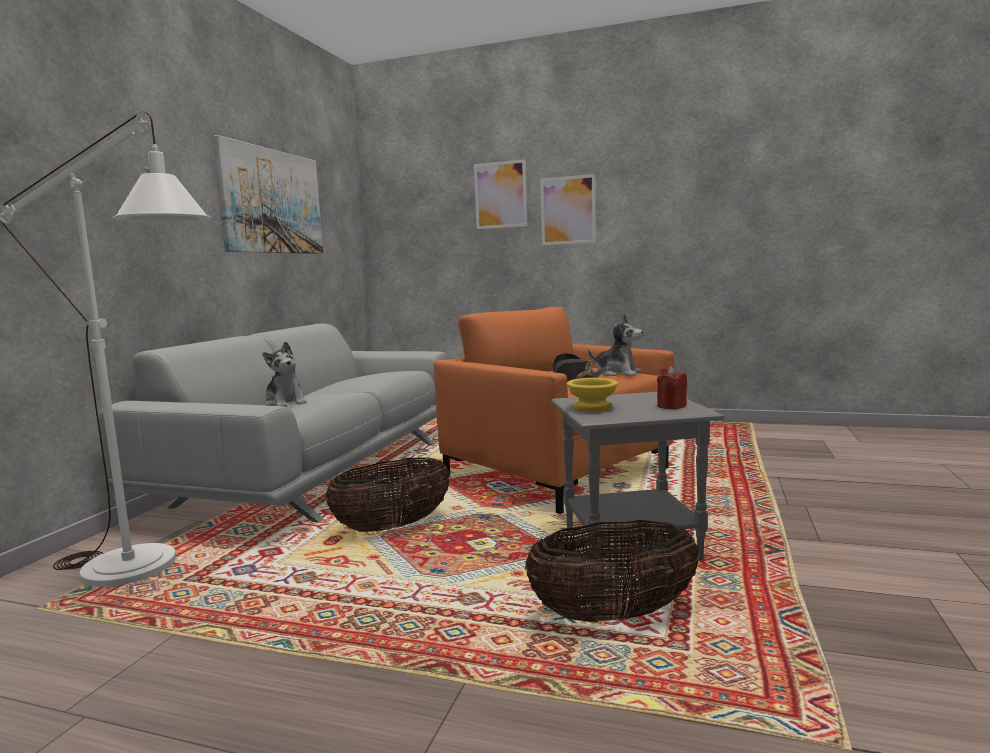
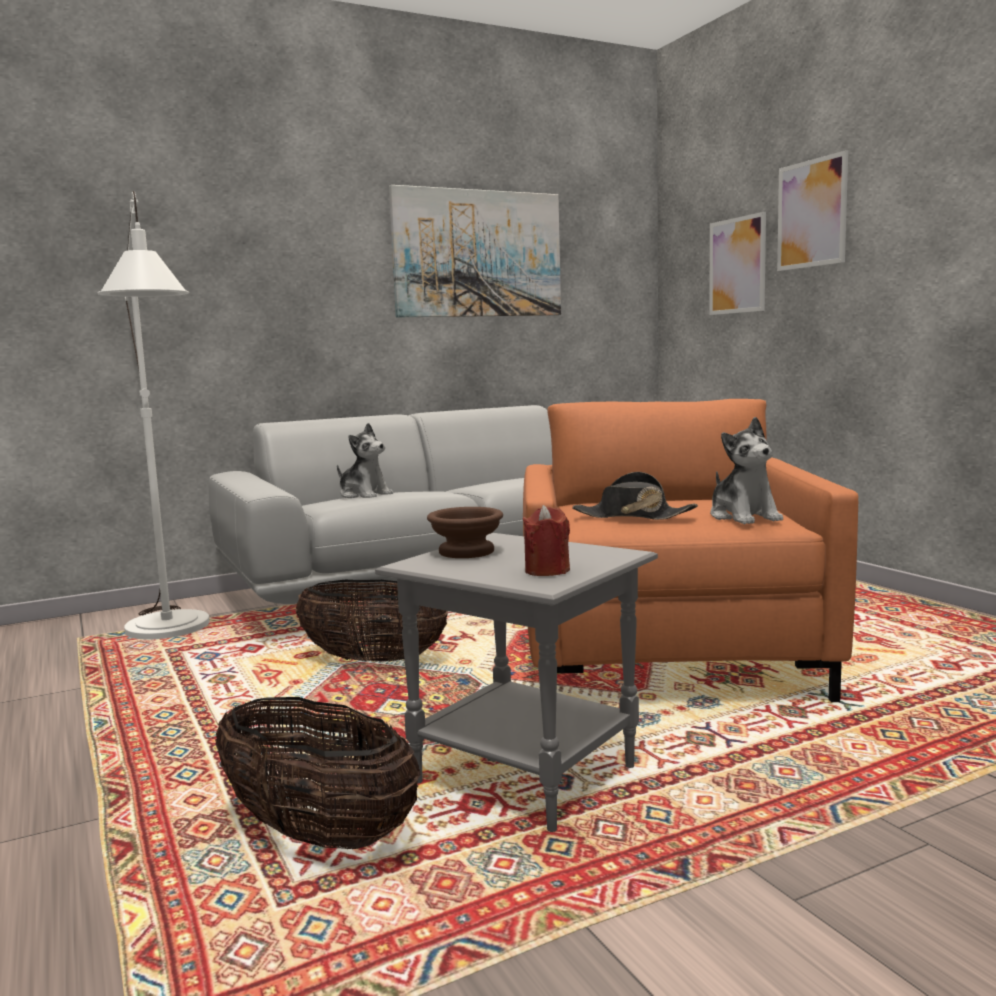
camera: 45 degrees right, 0 degrees up
plush toy [263,342,307,407] -> plush toy turned 60 degrees counterclockwise [337,423,393,498]
picture [540,174,596,245] -> picture moved to [709,212,766,315]
yellow bowl [567,378,618,412] -> brown bowl [427,507,503,558]

